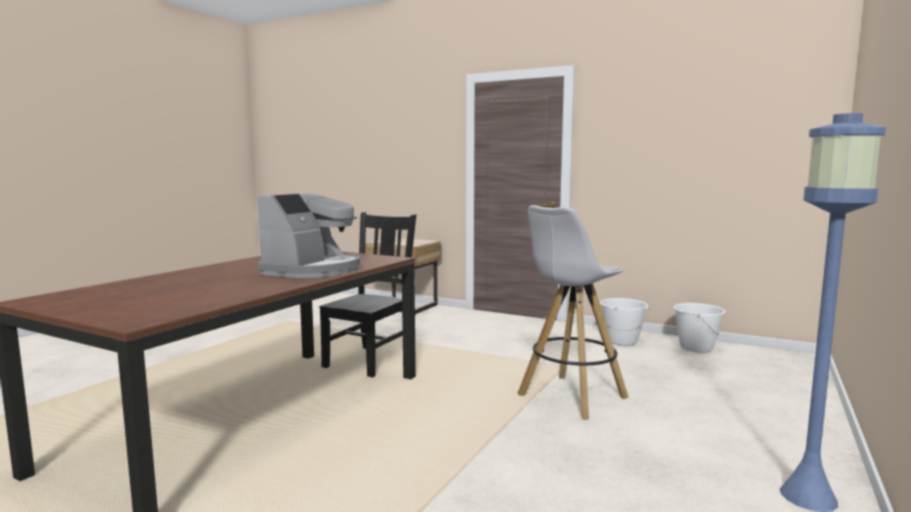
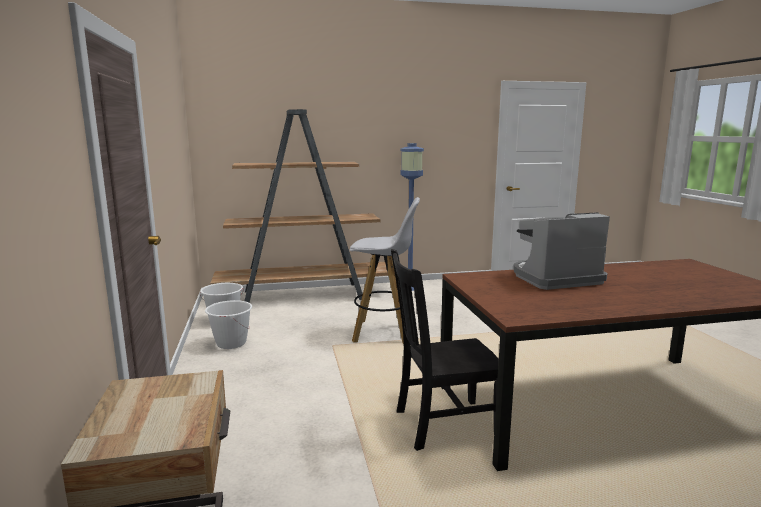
camera: 130 degrees left, 5 degrees up
none -> brown bookcase [211,109,388,303]

